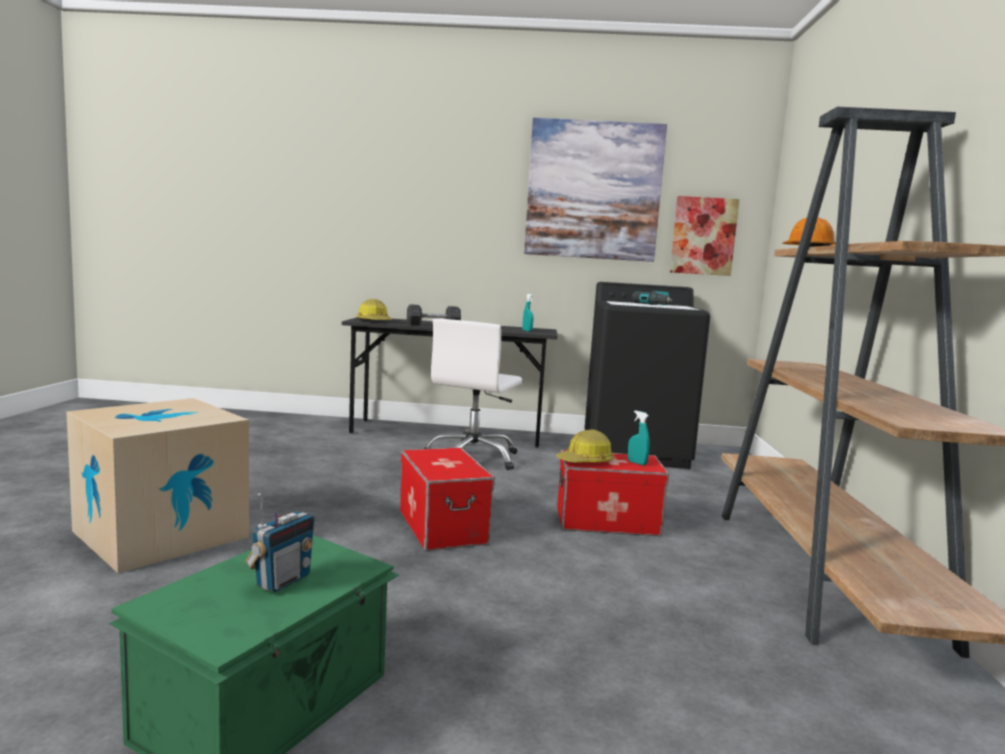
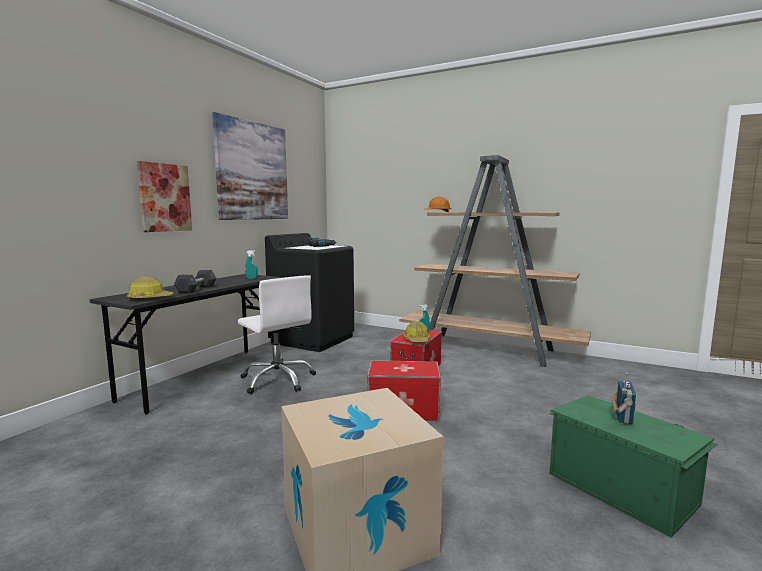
camera: 65 degrees left, 0 degrees up
radio [245,493,314,592] -> radio turned 60 degrees clockwise [612,373,636,424]
picture [670,196,739,276] -> picture moved to [137,161,192,232]

